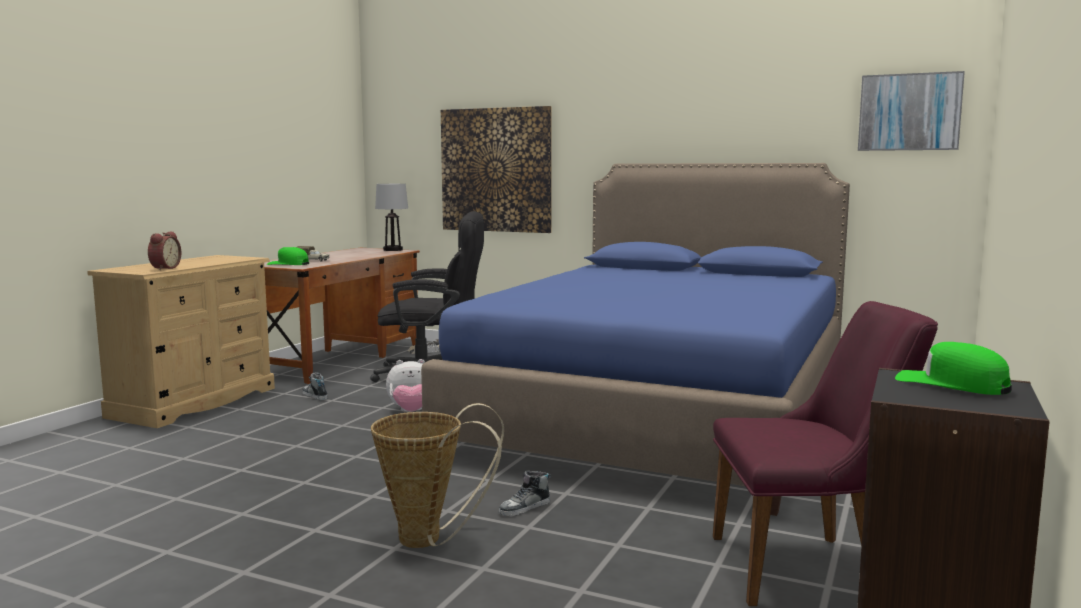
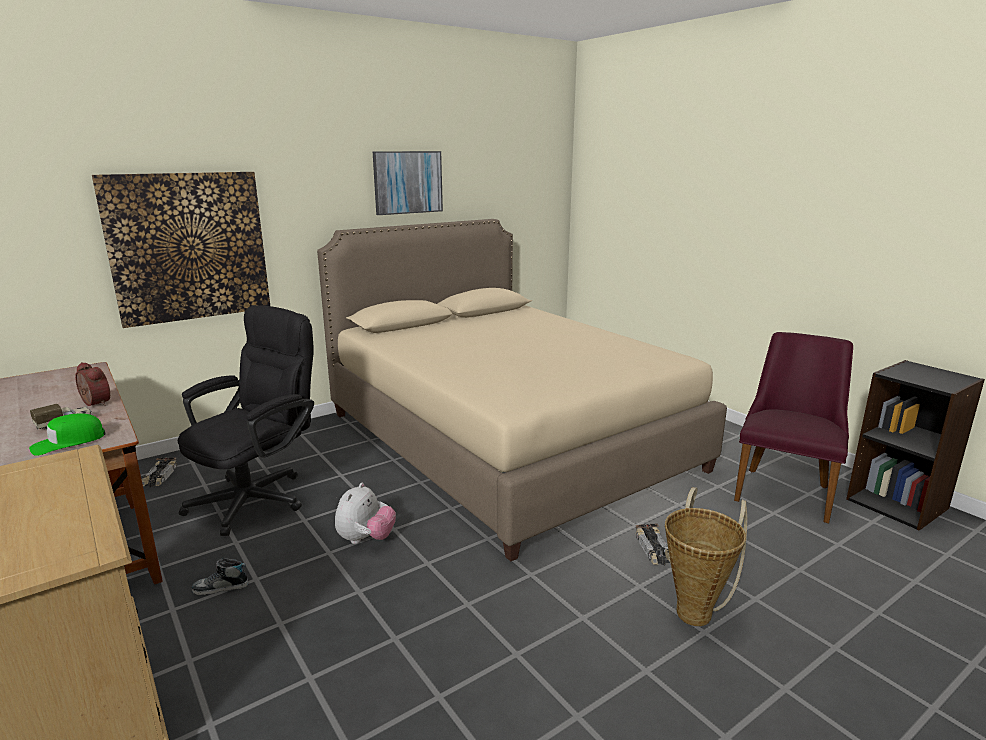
camera: 60 degrees left, 10 degrees up
alarm clock [148,231,181,270] -> alarm clock moved to [75,362,110,406]
table lamp [375,184,408,251] -> none
blue bed [421,163,850,516] -> beige bed [317,219,727,562]
shoe [499,471,551,517] -> toy car [636,524,671,566]
picture [858,71,965,151] -> picture moved to [372,151,443,215]
green cap [895,342,1012,395] -> none

